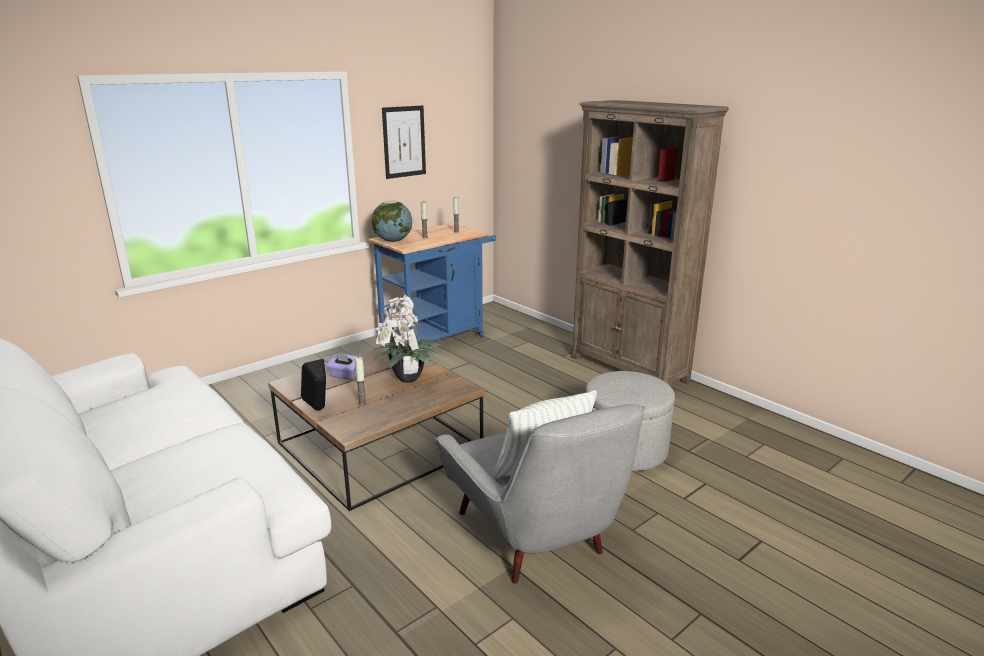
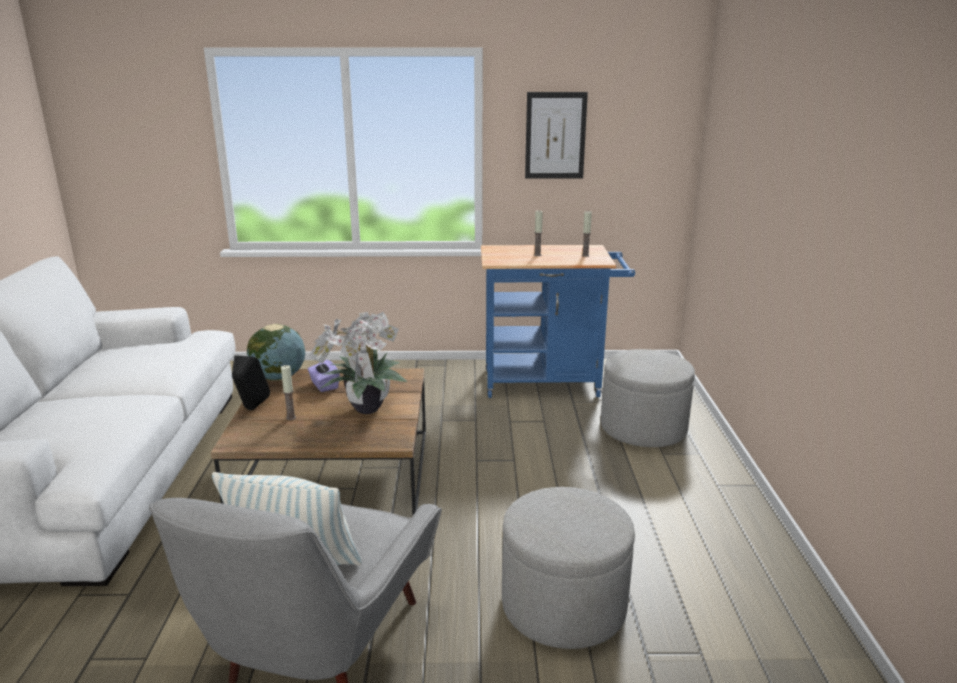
camera: 40 degrees right, 0 degrees up
globe [371,201,412,242] -> globe moved to [247,324,305,381]
brown bookcase [571,100,729,385] -> none
none -> grey ottoman [601,349,695,447]

